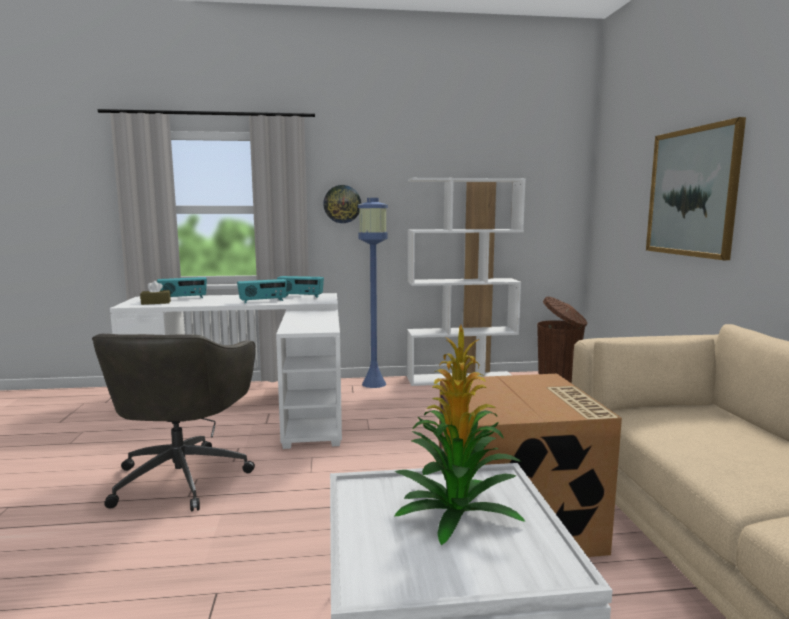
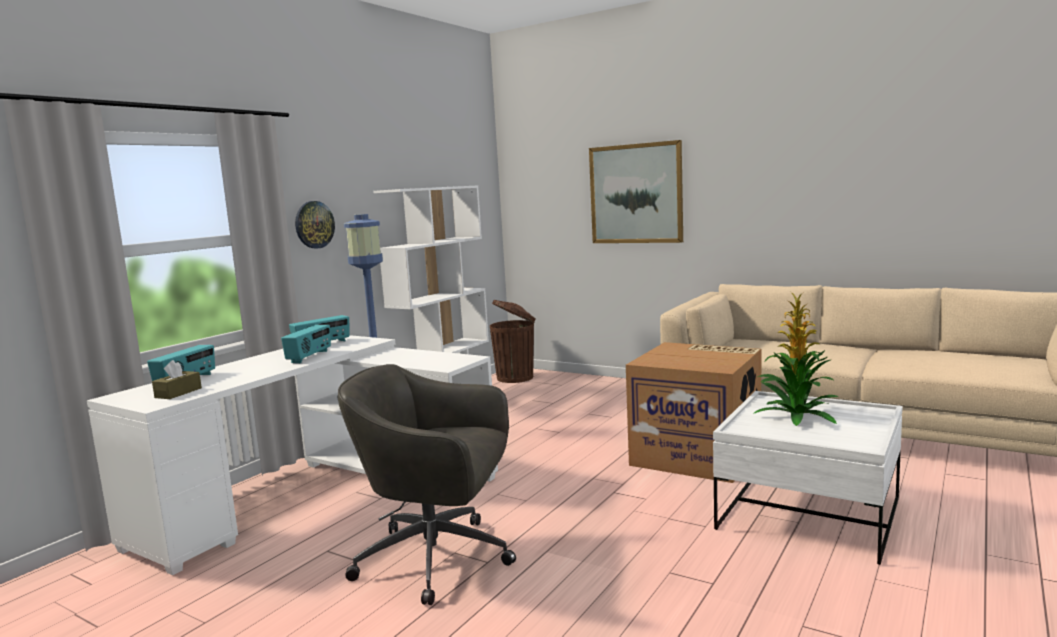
camera: 50 degrees left, 0 degrees up
grey office chair [92,334,255,512] -> grey office chair turned 150 degrees clockwise [337,364,516,605]

